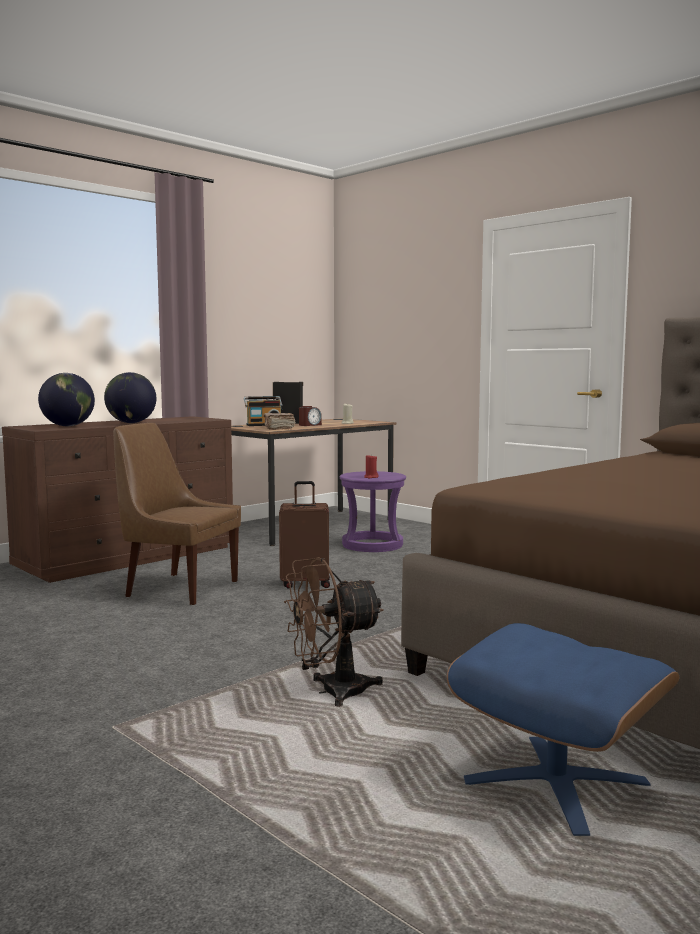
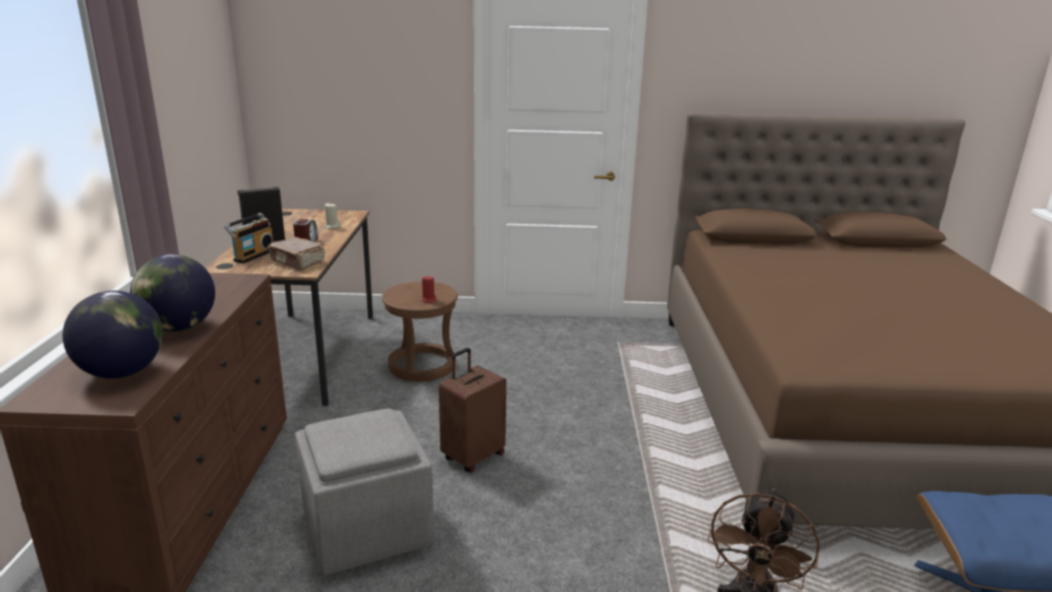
camera: 45 degrees left, 15 degrees up
brown chair [113,423,241,605] -> grey ottoman [295,408,434,575]
purple stool [340,471,406,552] -> brown stool [382,281,458,382]

